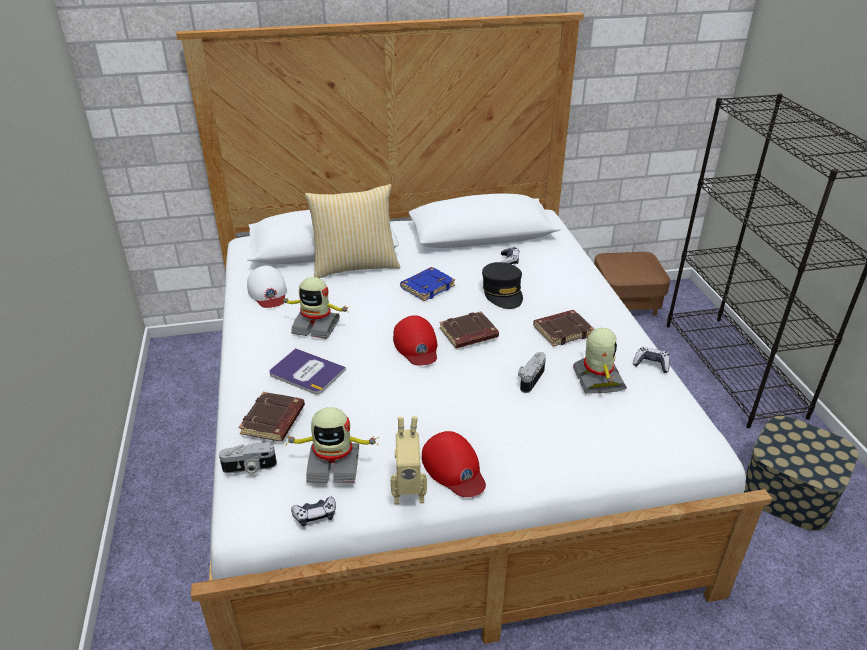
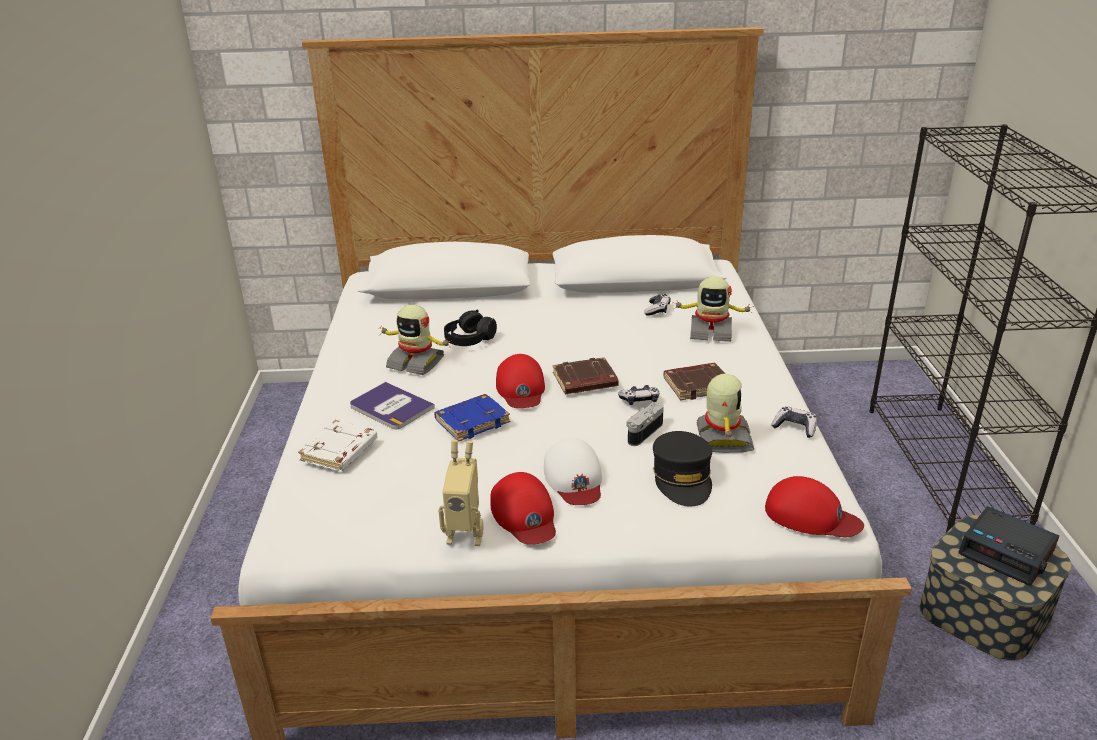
camera: 10 degrees right, 5 degrees down
camera [219,442,277,474] -> none
brown book [238,392,305,442] -> white book [298,420,378,471]
white cap [247,266,287,308] -> white cap moved to [544,438,602,505]
toy robot [284,407,379,483] -> toy robot moved to [673,276,754,342]
game controller [291,496,336,527] -> game controller moved to [618,385,659,405]
pillow [305,184,400,278] -> none
blue book [400,267,455,301] -> blue book moved to [434,394,510,442]
black cap [482,262,523,309] -> black cap moved to [653,431,712,506]
brown ottoman [594,252,671,316] -> none
none -> black headphones [444,310,497,346]
none -> red cap [765,476,864,537]
none -> alarm clock [958,506,1059,586]

